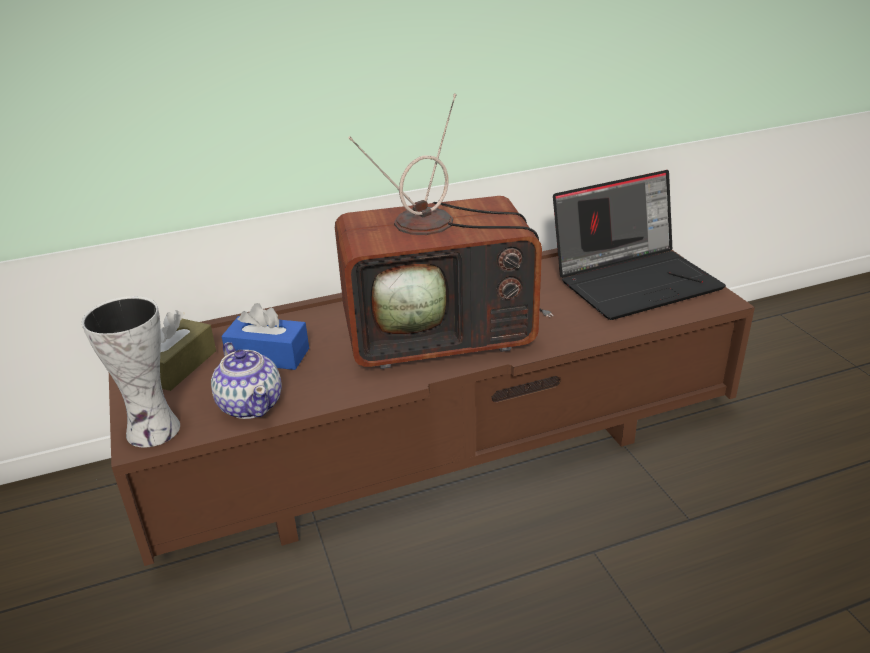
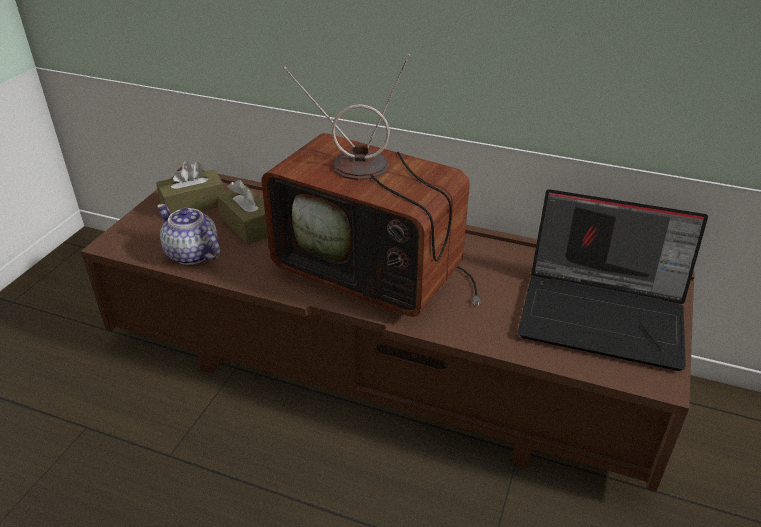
camera: 40 degrees right, 5 degrees up
vase [82,296,180,448] -> none
teapot [211,342,282,419] -> teapot turned 120 degrees clockwise [157,204,220,265]
blue tissue box [221,303,309,370] -> brown tissue box [217,180,268,245]

